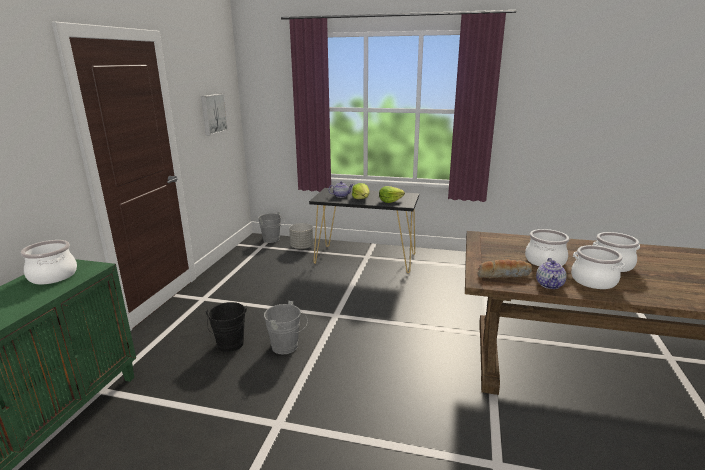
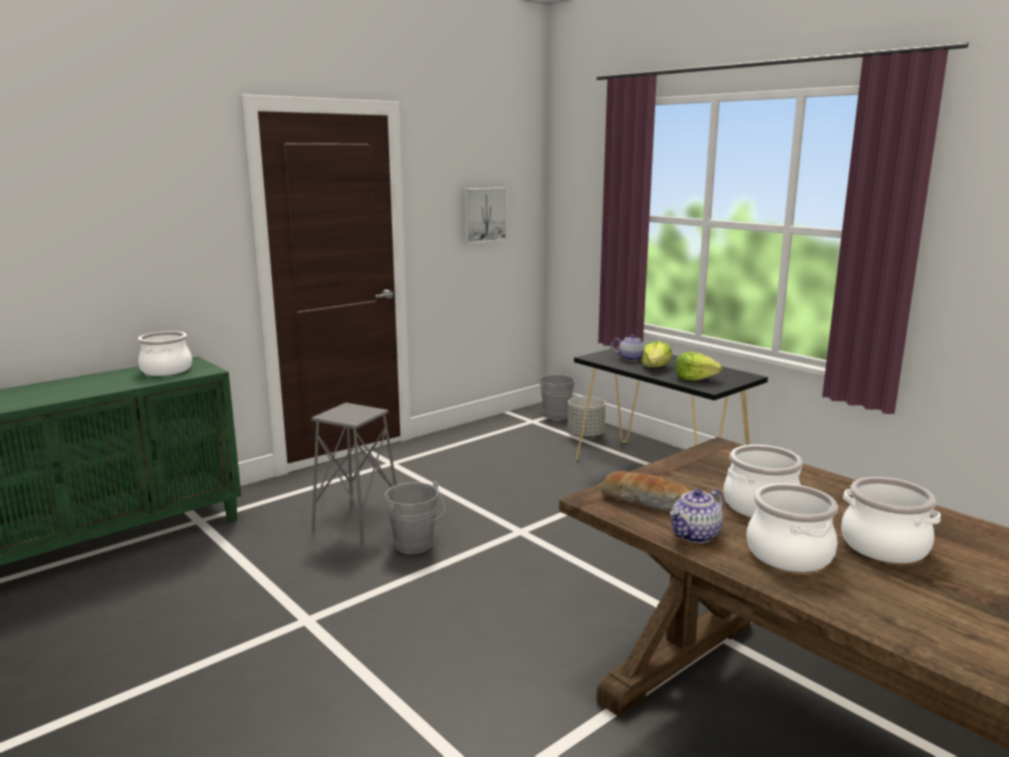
camera: 35 degrees right, 5 degrees down
black bucket [206,302,247,352] -> grey stool [311,403,397,543]

